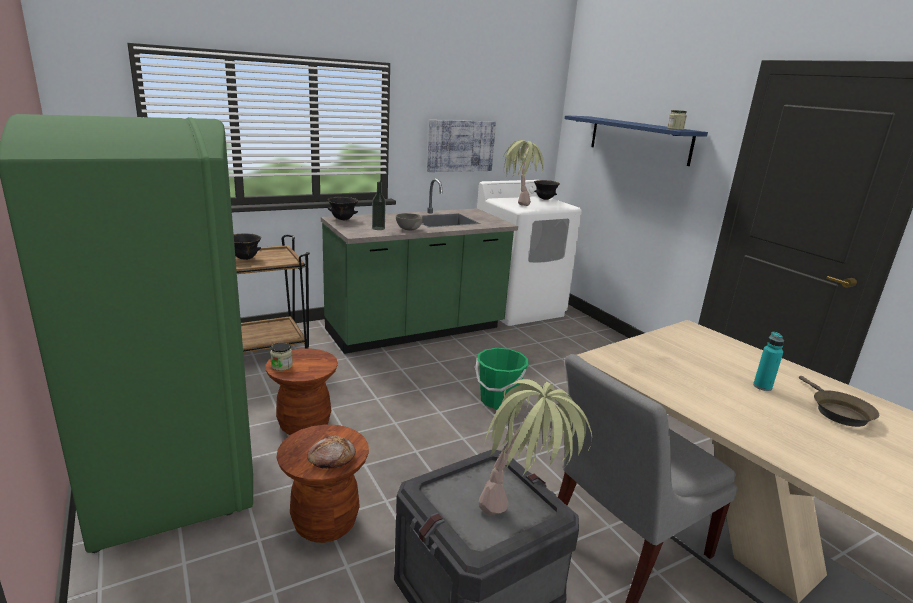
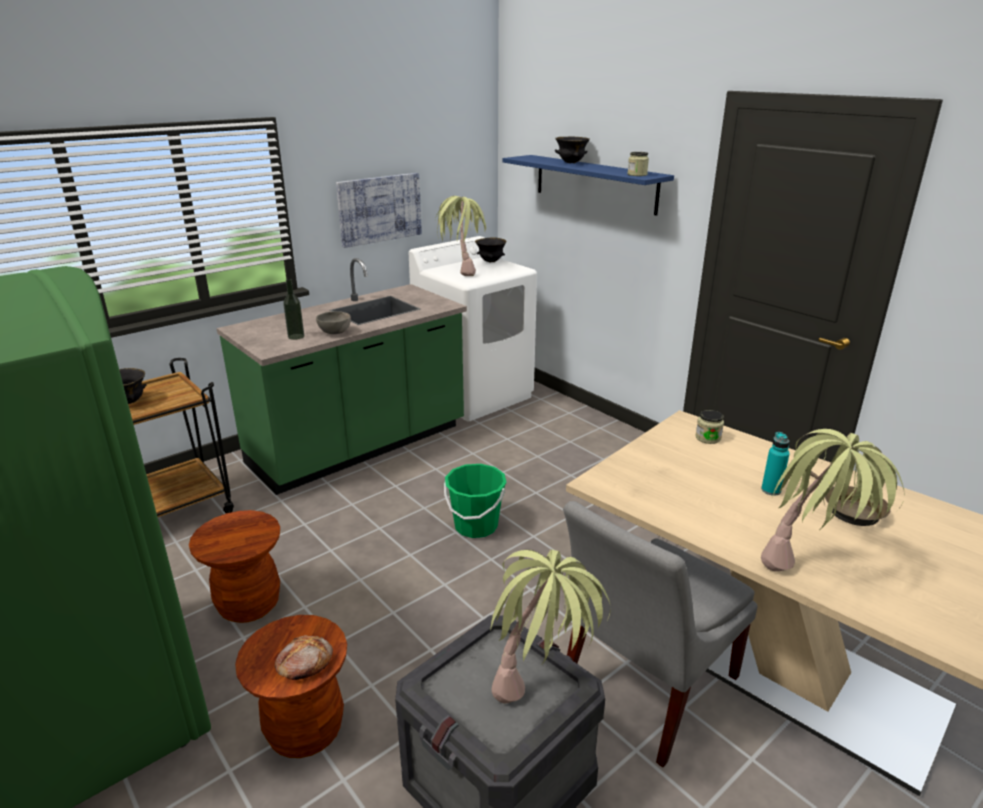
camera: 10 degrees left, 5 degrees up
jar [270,342,293,371] -> jar moved to [695,410,724,444]
black bowl [328,197,358,220] -> black bowl moved to [555,137,590,163]
none -> potted plant [761,429,904,571]

